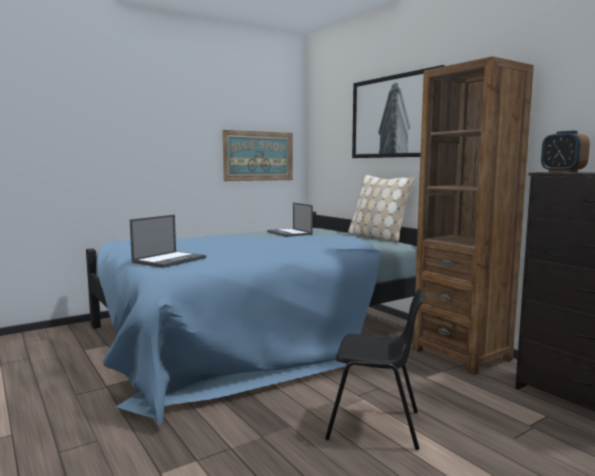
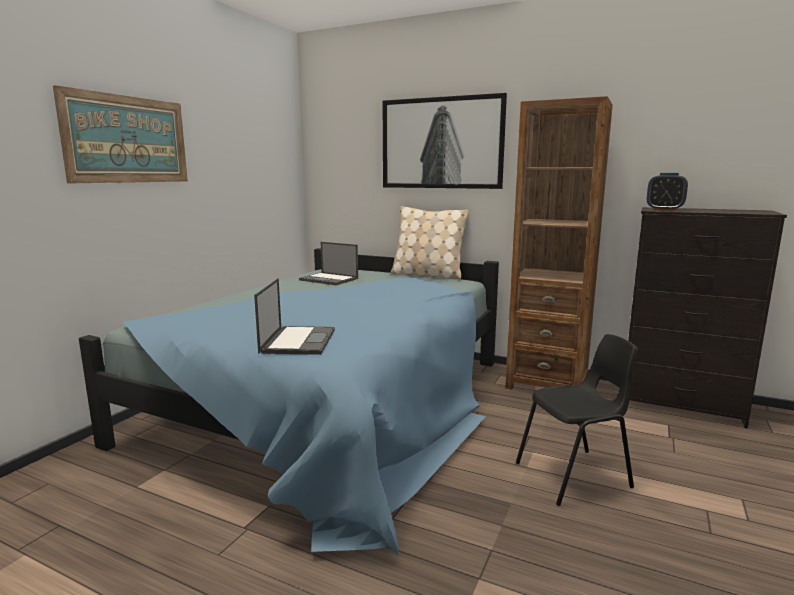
camera: 30 degrees left, 5 degrees up
picture [222,130,293,181] -> picture moved to [53,85,188,183]

